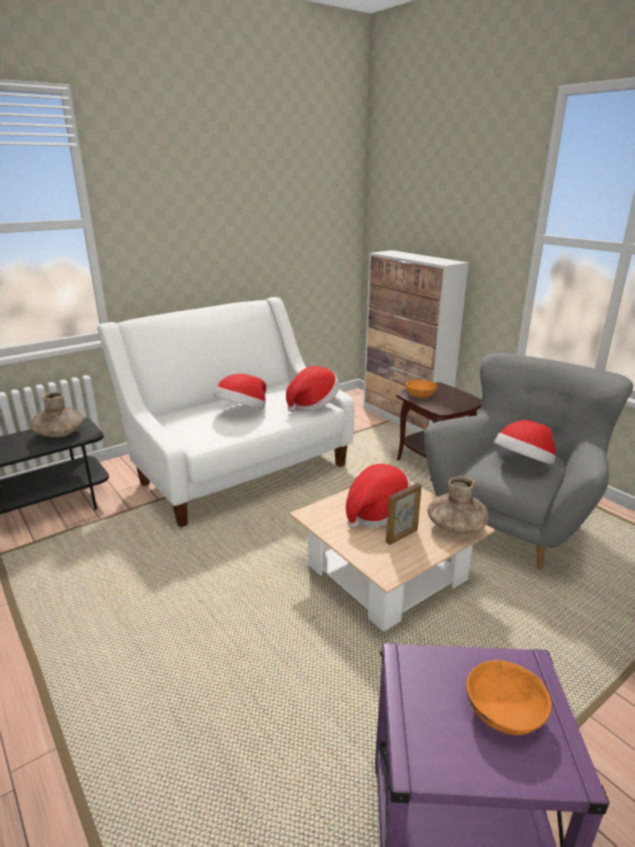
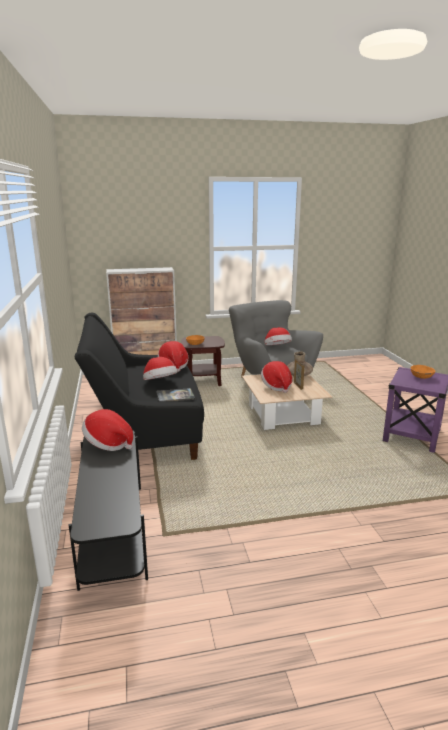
camera: 65 degrees left, 5 degrees down
brown vase [31,392,84,437] -> hat [82,409,133,451]
white sofa [97,297,354,527] -> black sofa [75,313,204,460]
none -> book [156,388,195,401]

